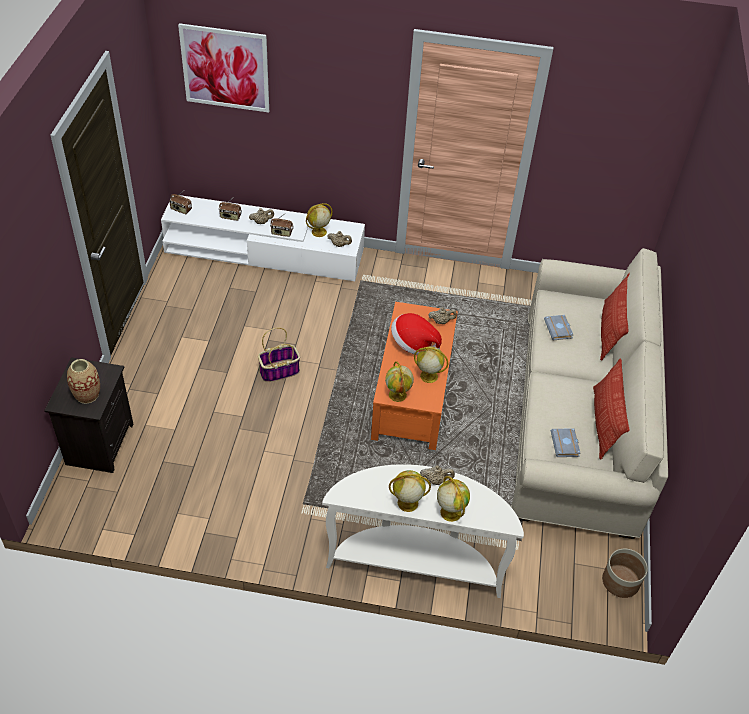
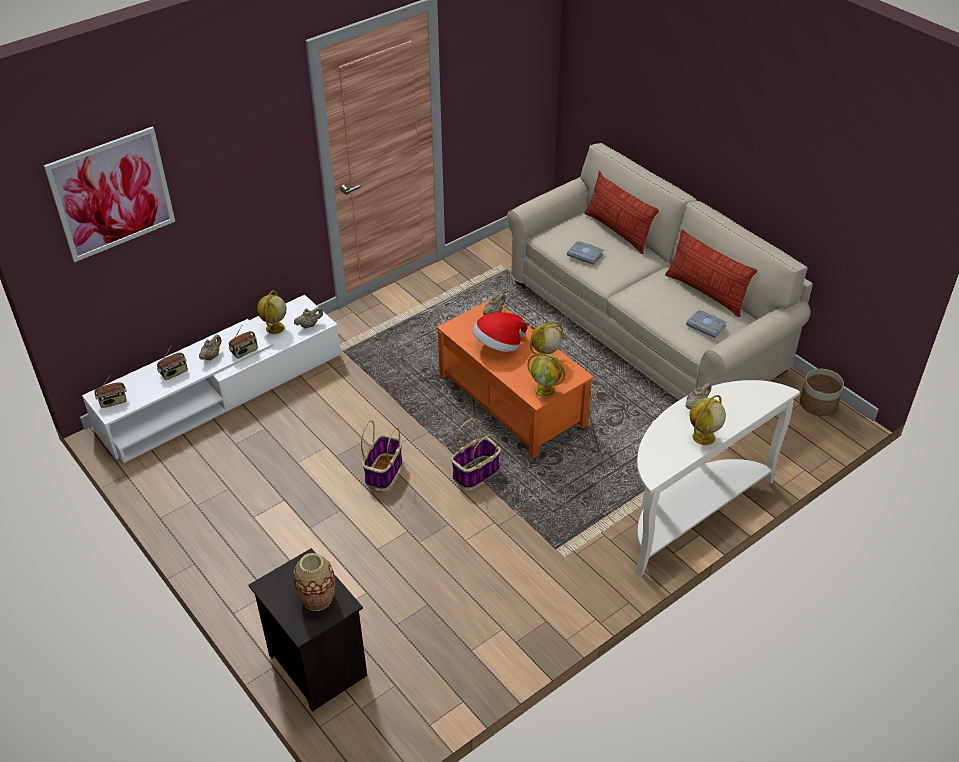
camera: 45 degrees left, 5 degrees down
globe [437,476,470,522] -> none
none -> basket [451,419,501,489]

